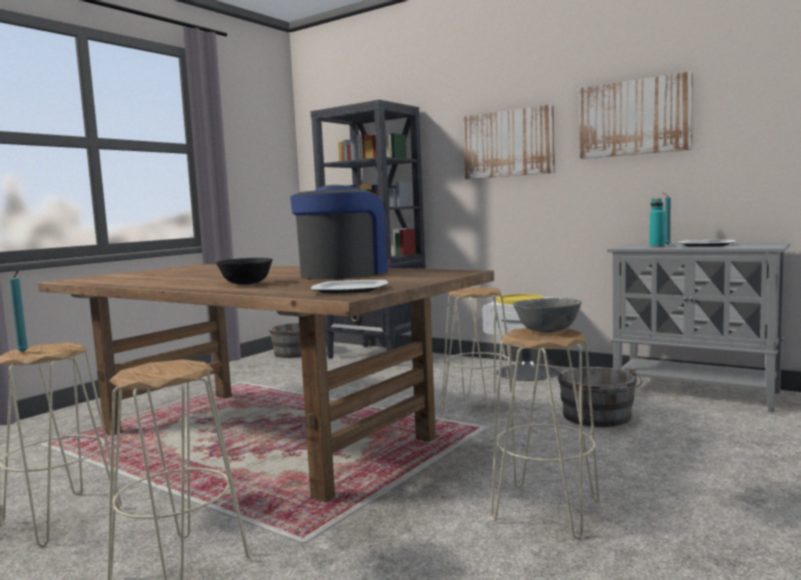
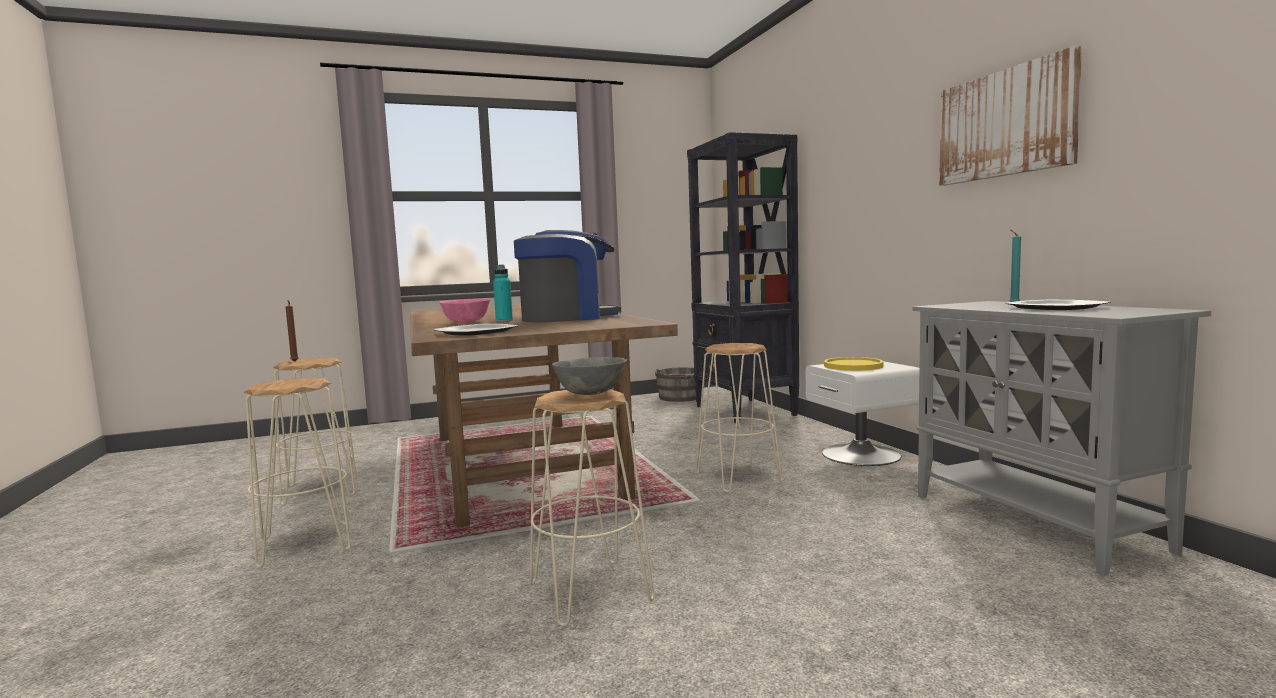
camera: 35 degrees right, 0 degrees up
turquoise candle [9,270,29,352] -> brown candle [285,300,299,362]
black bowl [216,258,273,285] -> pink bowl [439,299,490,323]
picture [463,104,555,179] -> none
grey bucket [557,366,642,427] -> none
turquoise bottle [650,198,665,248] -> turquoise bottle moved to [493,265,513,322]

